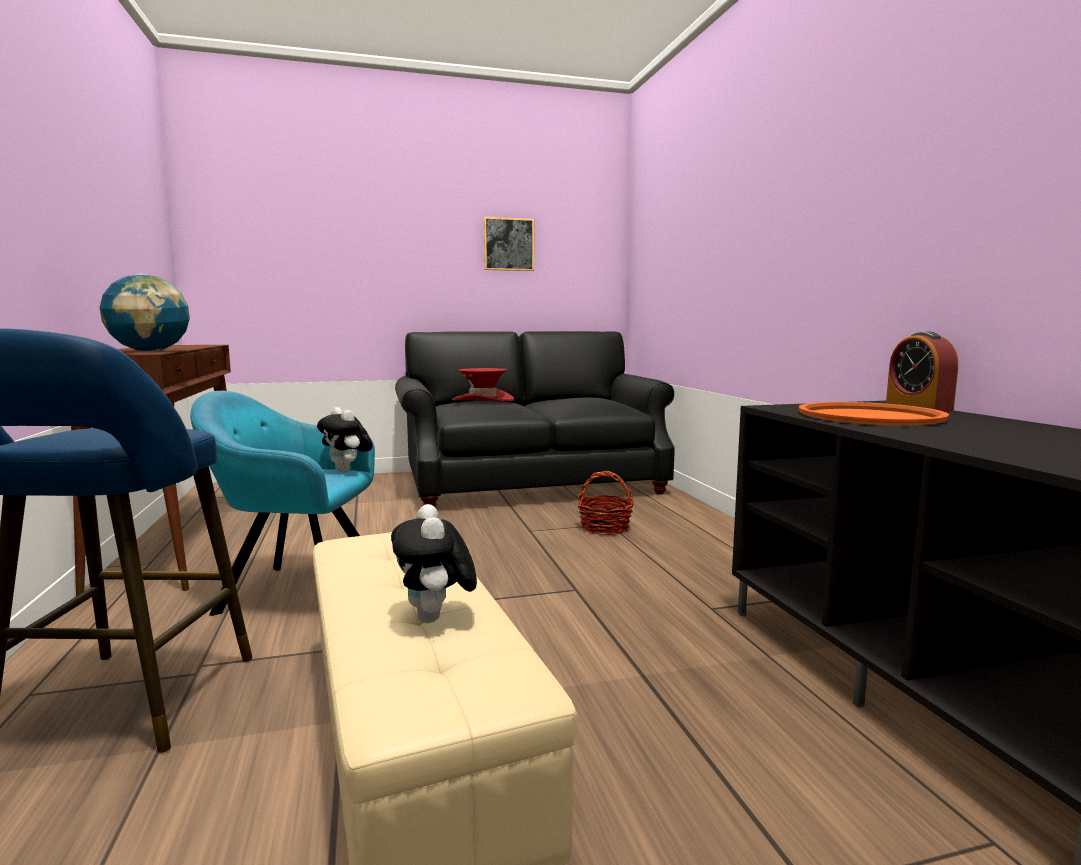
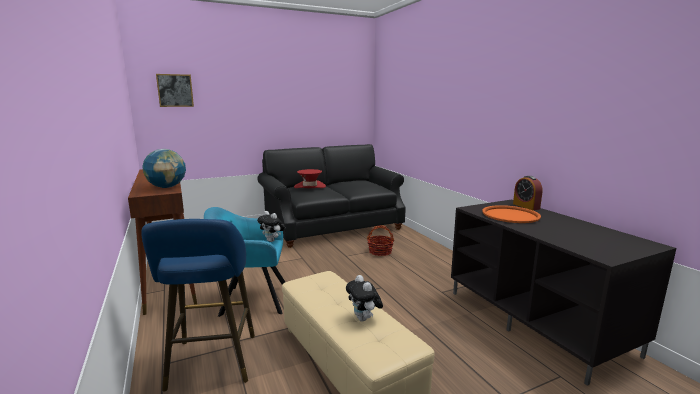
camera: 10 degrees left, 5 degrees up
picture [484,217,534,271] -> picture moved to [156,74,194,107]

